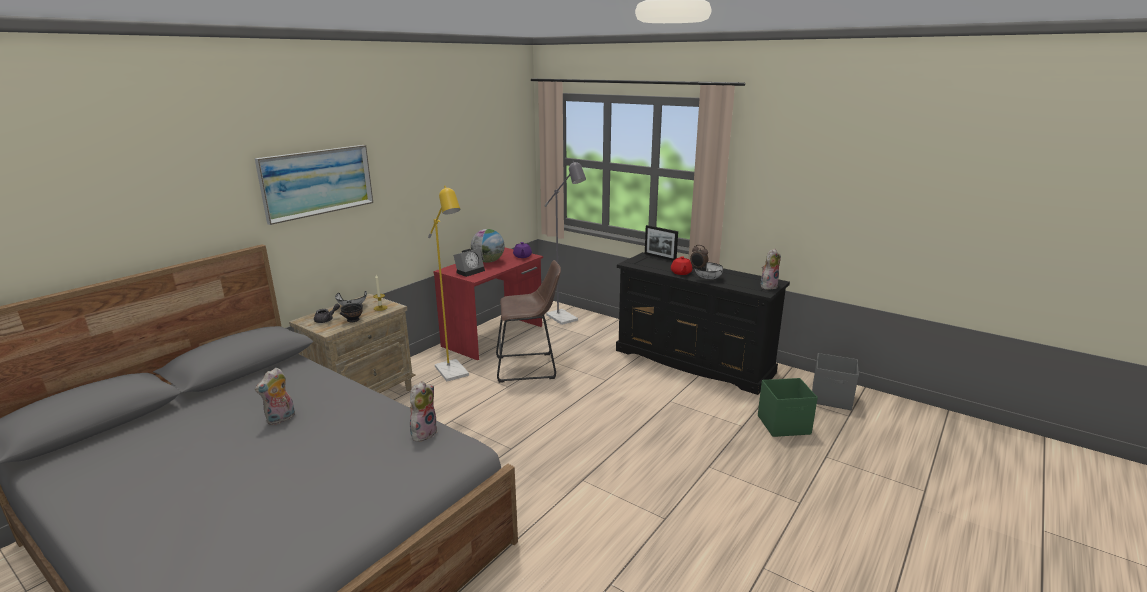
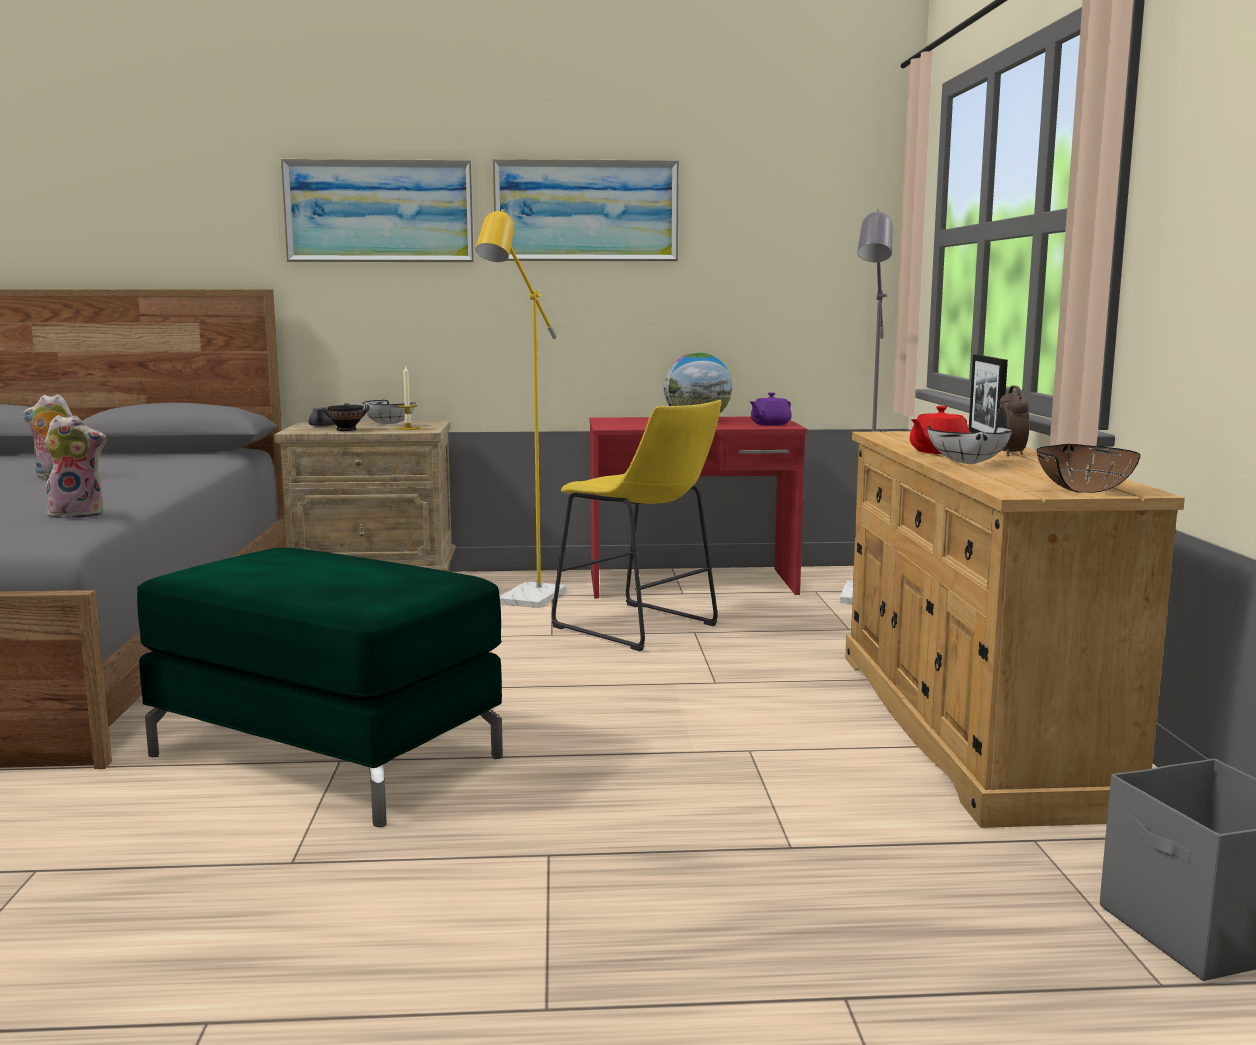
camera: 50 degrees right, 10 degrees down
alarm clock [453,248,485,277] -> none
brown stool [496,260,561,383] -> yellow stool [552,400,721,651]
black dresser [616,252,790,395] -> beige dresser [845,431,1185,828]
green storage box [758,378,818,437] -> none
plush toy [761,249,781,290] -> brown bowl [1037,444,1141,493]
none -> green ottoman [137,548,503,827]
none -> picture [493,159,679,261]

